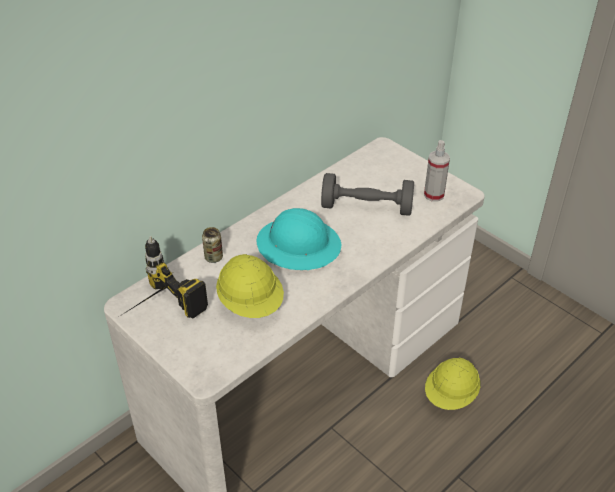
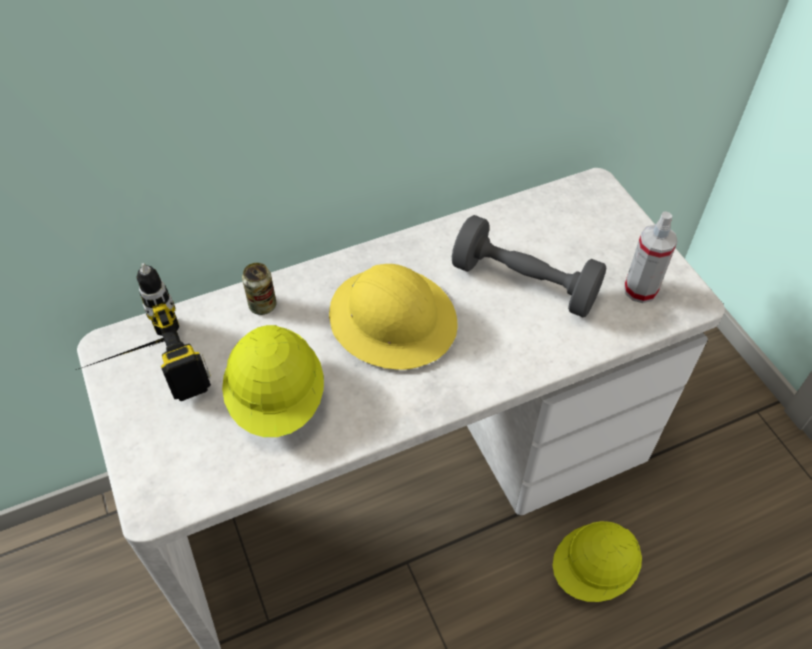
camera: 20 degrees right, 10 degrees up
turquoise hard hat [257,208,341,270] -> yellow hard hat [329,264,457,370]

